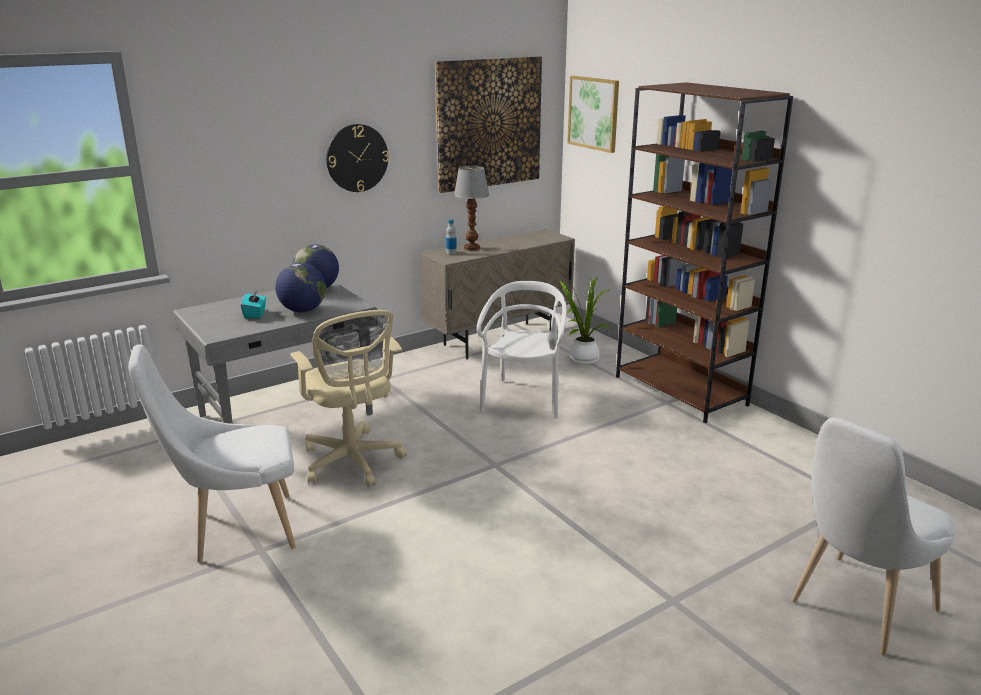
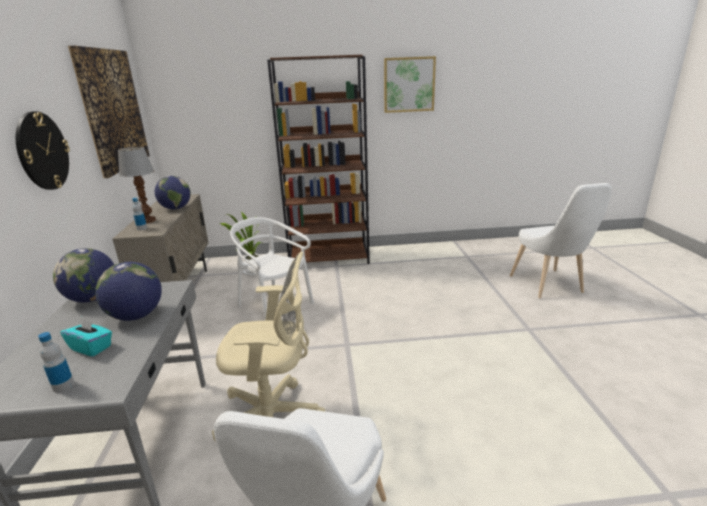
camera: 60 degrees left, 0 degrees up
picture [567,76,619,153] -> picture moved to [384,56,436,113]
none -> bottle [38,332,74,393]
none -> globe [155,176,191,210]

